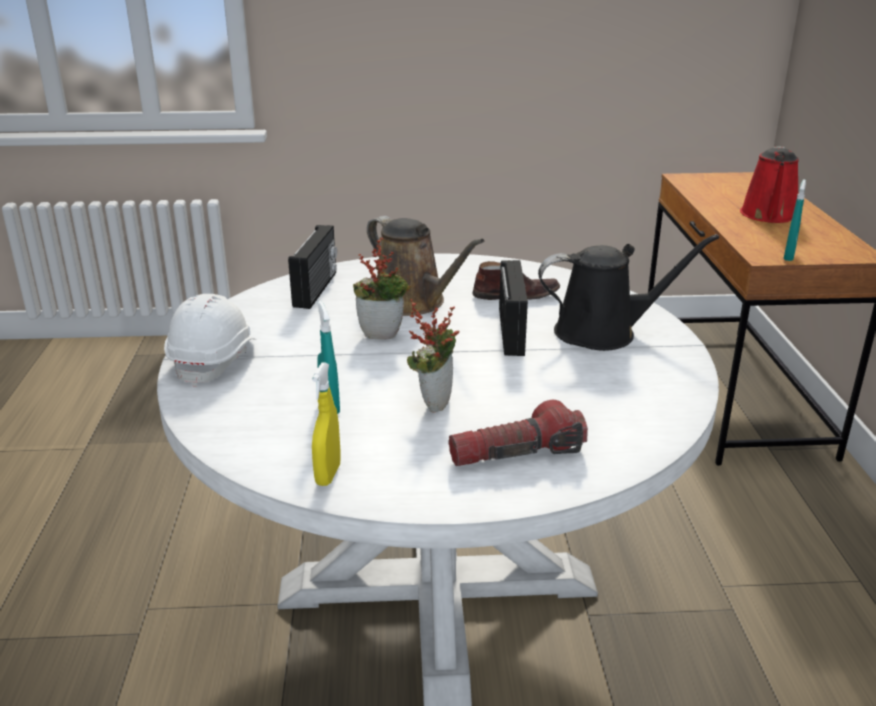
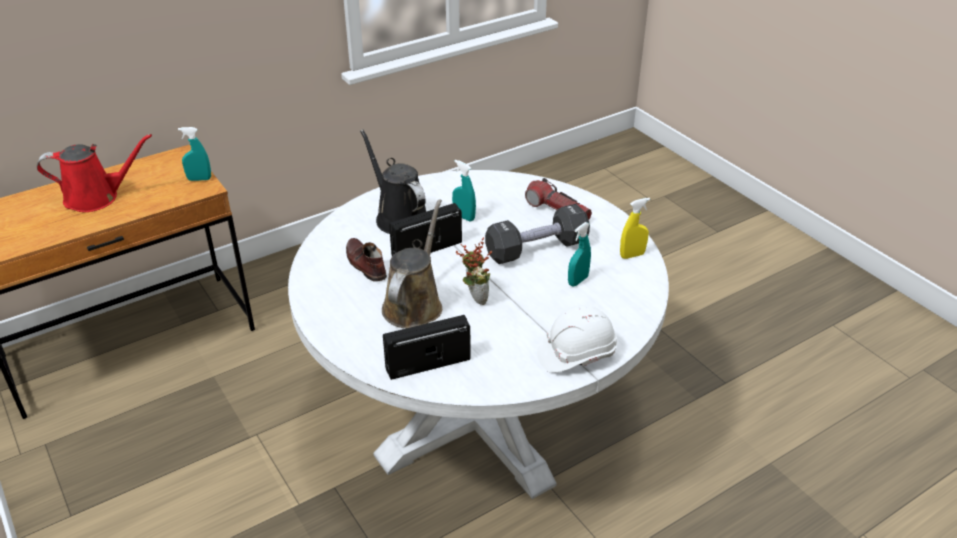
camera: 120 degrees left, 10 degrees up
potted plant [407,299,459,413] -> black dumbbell [485,204,590,264]
none -> turquoise spray bottle [452,160,476,221]

